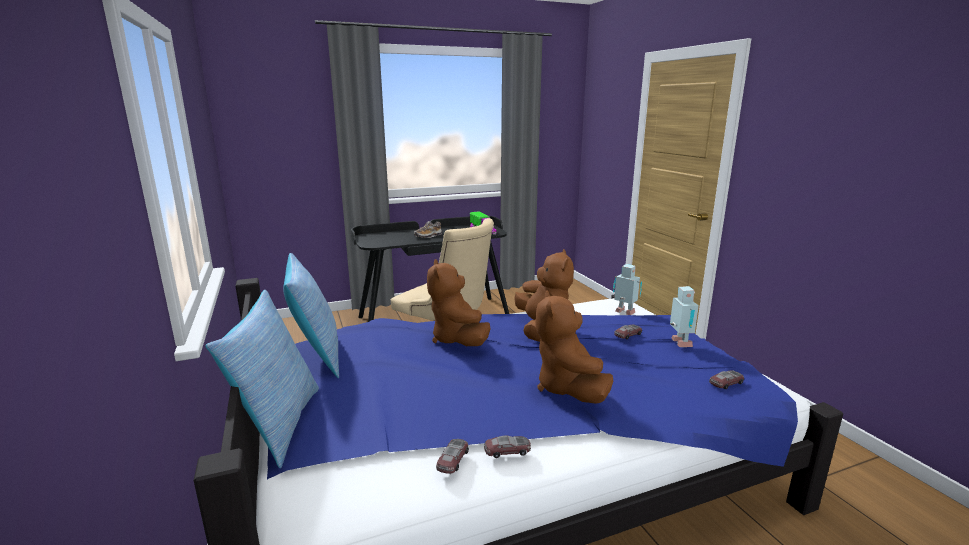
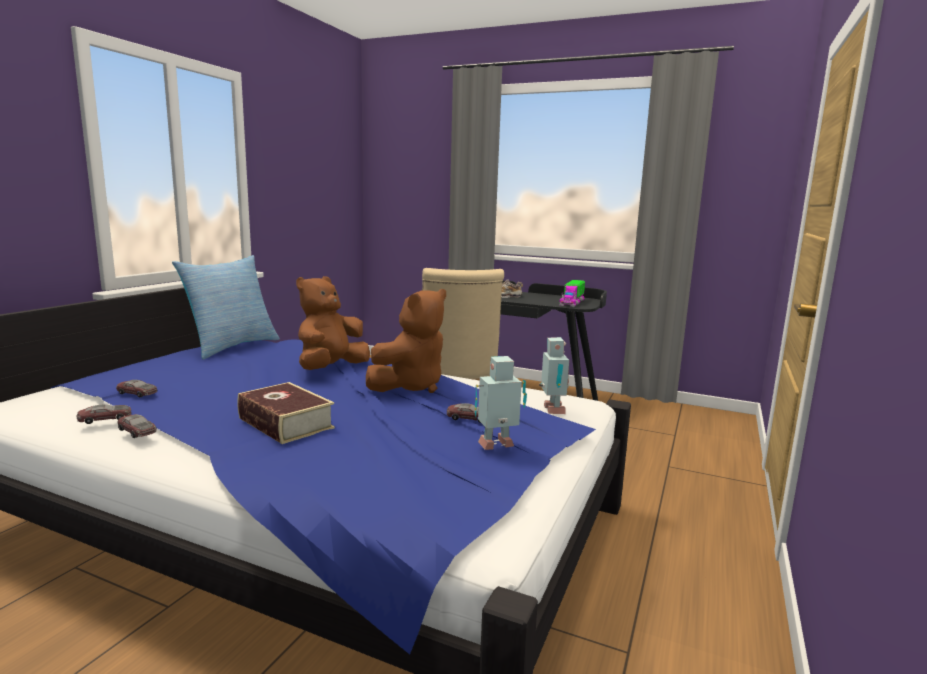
camera: 45 degrees right, 5 degrees down
pillow [205,290,319,468] -> none
brown plush toy [535,290,613,404] -> book [237,382,335,444]
toy robot [670,286,699,347] -> toy robot turned 150 degrees counterclockwise [475,356,527,450]
toy car [709,370,744,389] -> toy car moved to [116,380,158,398]

